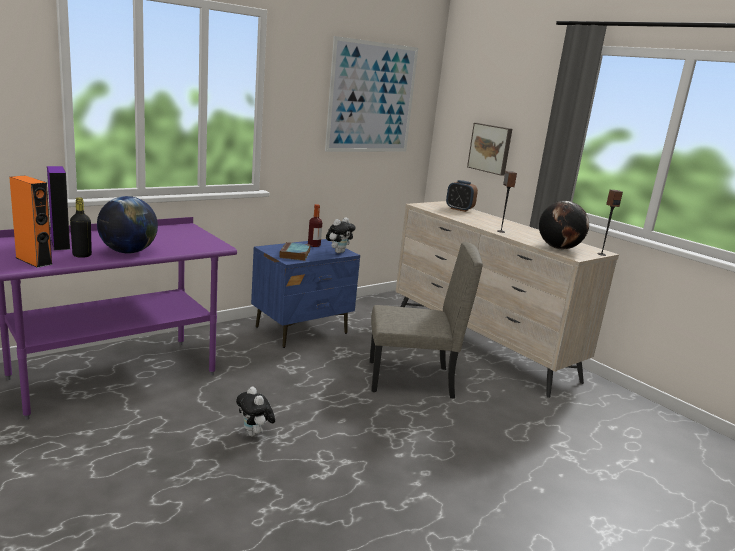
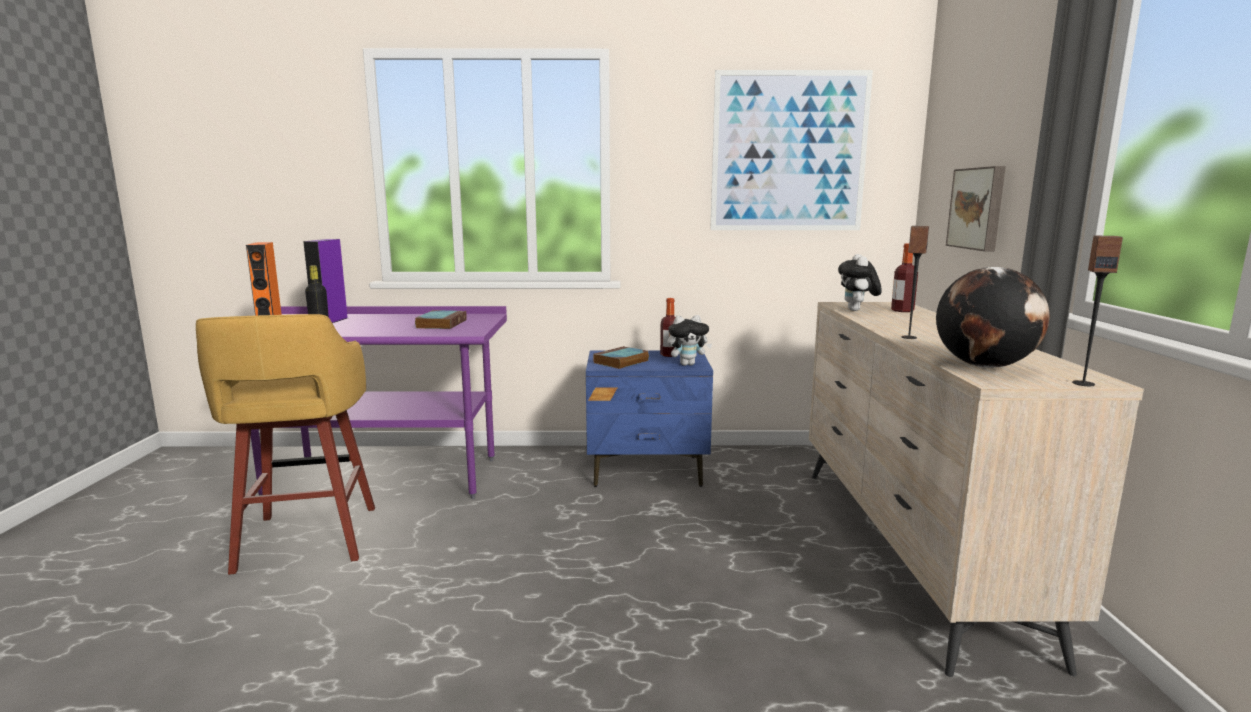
camera: 40 degrees right, 5 degrees down
globe [97,196,158,253] -> none
plush toy [236,387,275,436] -> plush toy moved to [838,254,882,311]
beige chair [370,242,483,399] -> none
alarm clock [446,180,478,212] -> bottle [891,243,918,312]
none -> yellow stool [196,314,375,575]
none -> book [415,310,467,329]

